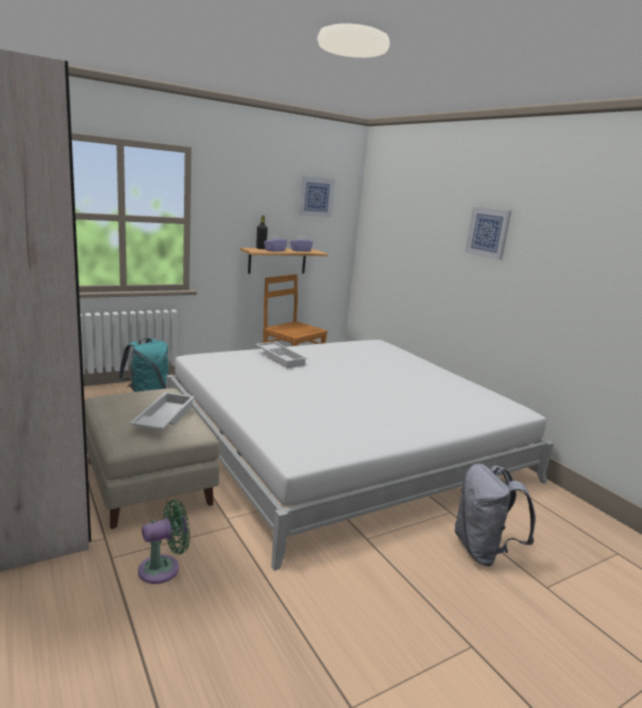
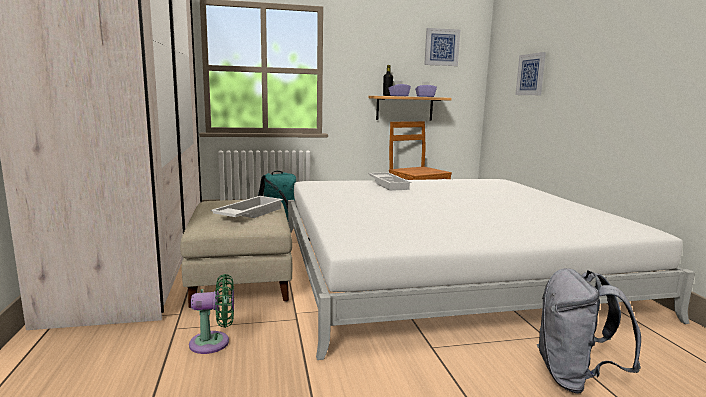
camera: 20 degrees right, 5 degrees down
picture [465,206,512,260] -> picture moved to [515,52,546,95]

